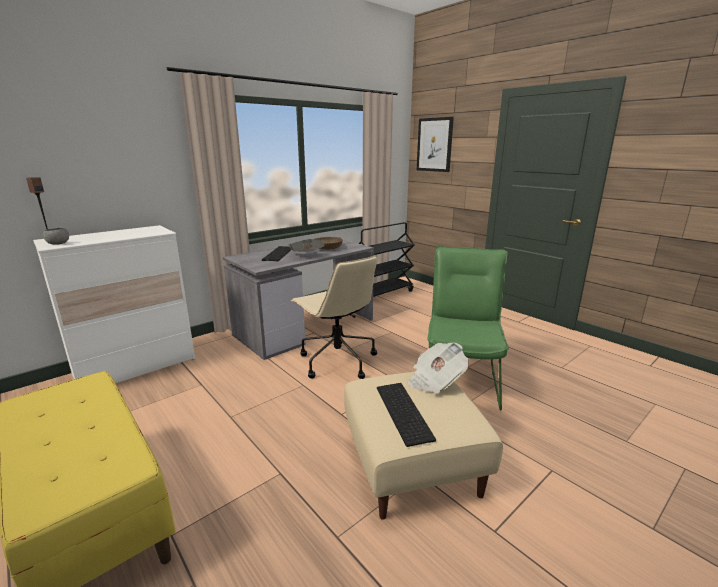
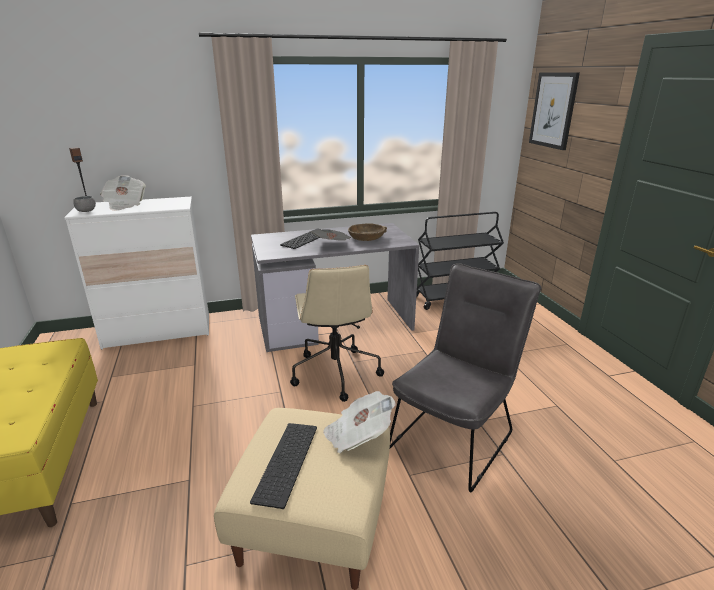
camera: 25 degrees right, 5 degrees up
green chair [428,246,509,410] -> grey chair [390,263,542,492]
none -> newspaper [100,175,146,211]

